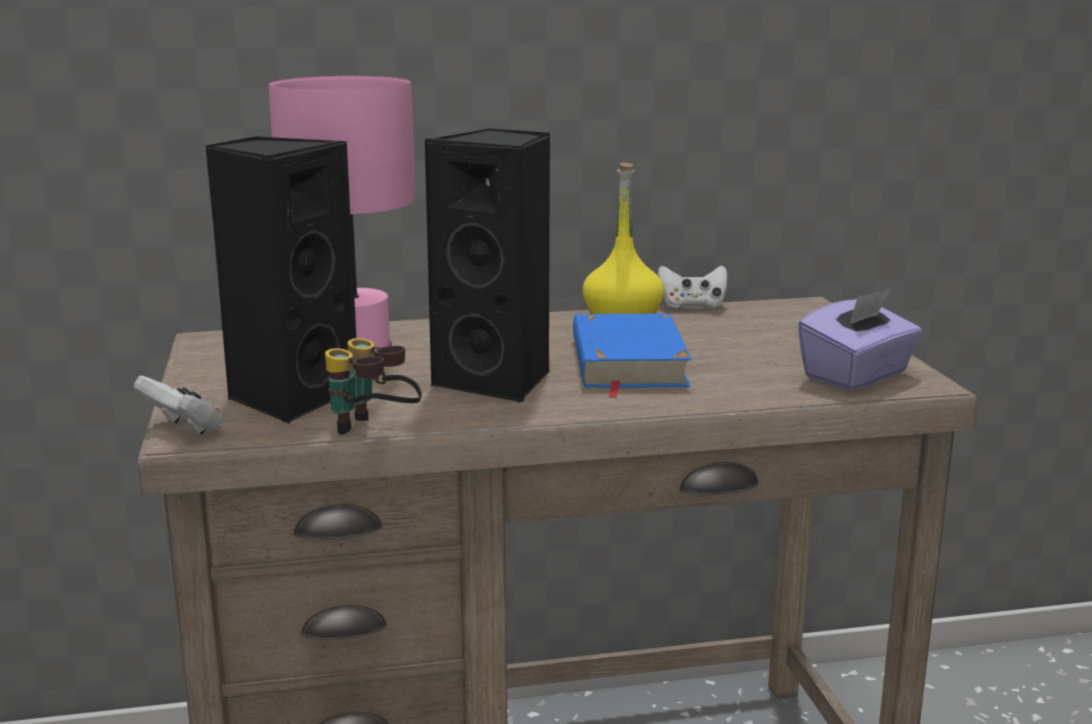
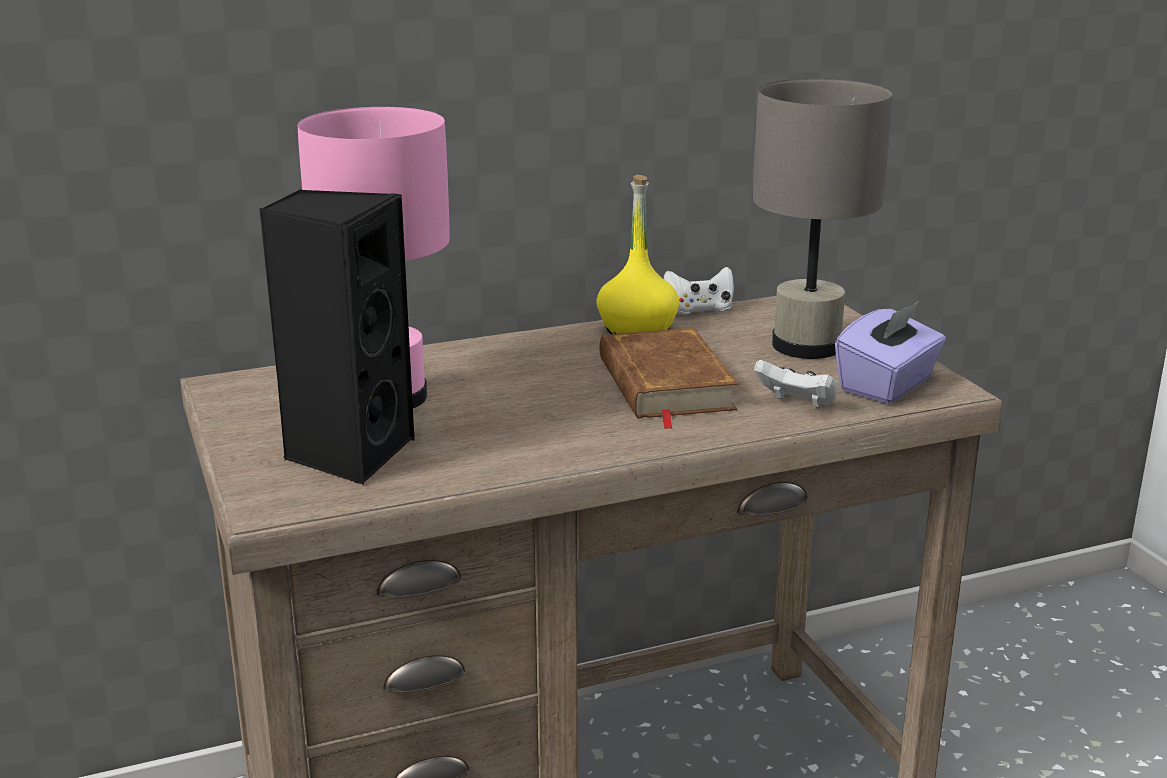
camera: 10 degrees left, 5 degrees up
white game controller [134,376,224,435] -> white game controller moved to [754,360,838,408]
binoculars [325,338,422,435] -> none
black speaker [425,129,550,403] -> none
blue book [573,314,692,398] -> brown book [600,328,739,429]
none -> grey table lamp [753,79,893,359]

